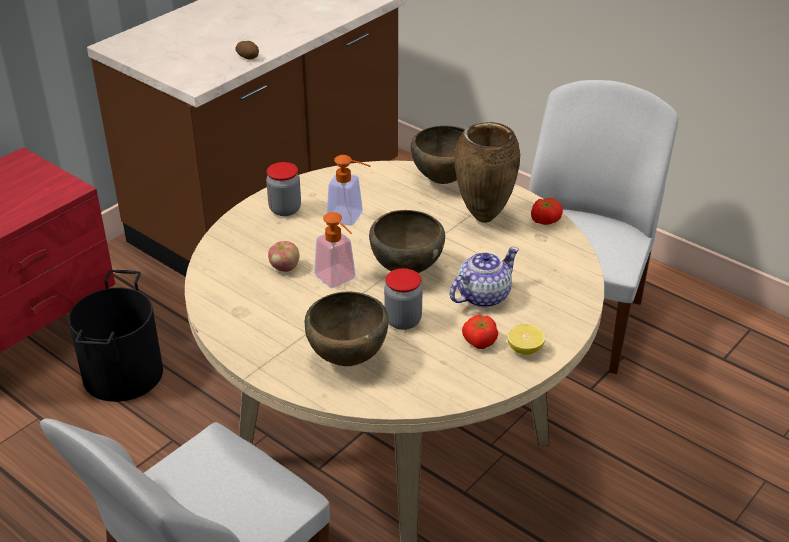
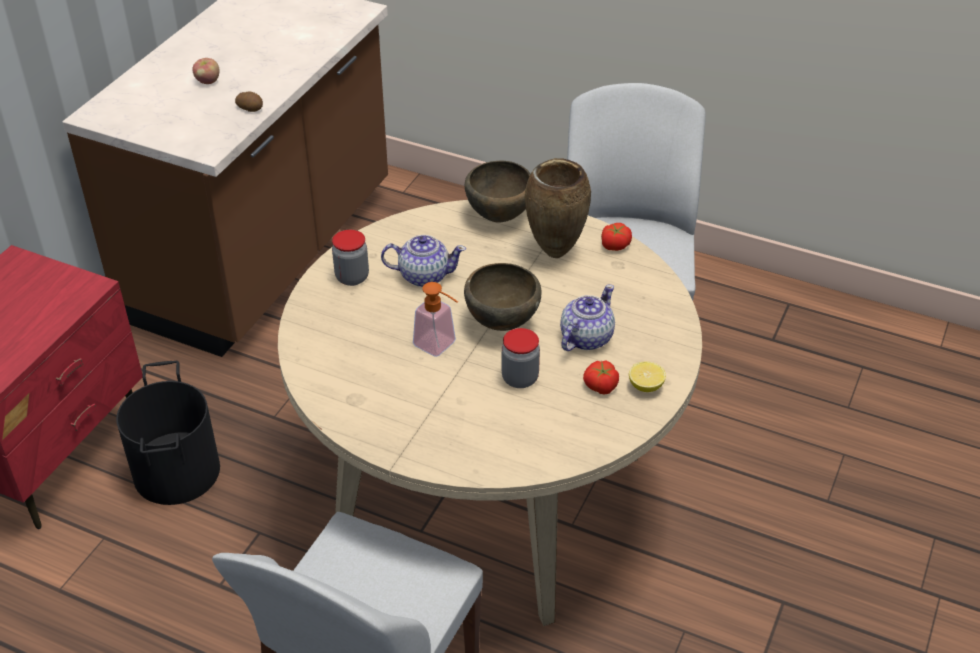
camera: 15 degrees left, 5 degrees up
apple [268,241,300,272] -> apple moved to [192,58,220,84]
brown bowl [305,292,389,366] -> none
soap dispenser [327,155,370,226] -> teapot [381,235,466,287]

